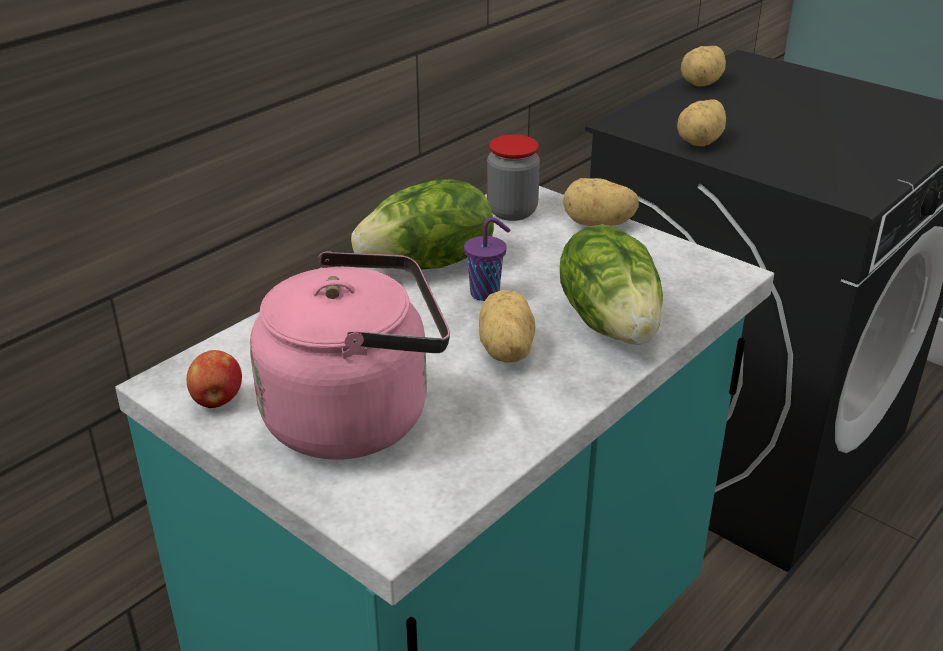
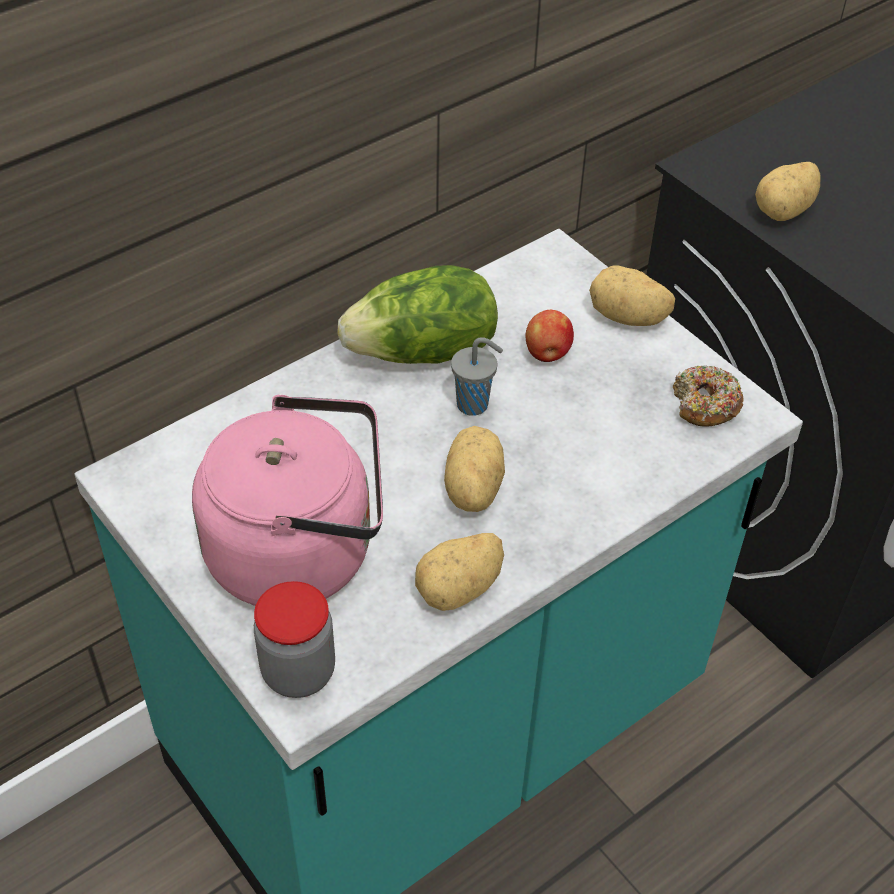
camera: 10 degrees right, 15 degrees up
apple [187,350,242,408] -> apple moved to [525,310,574,362]
purple cup [464,217,510,301] -> grey cup [451,337,503,416]
jar [487,134,540,221] -> jar moved to [254,581,335,698]
lettuce [560,224,663,344] -> none
potato [681,46,726,86] -> potato moved to [415,533,504,611]
none -> donut [673,365,744,427]

